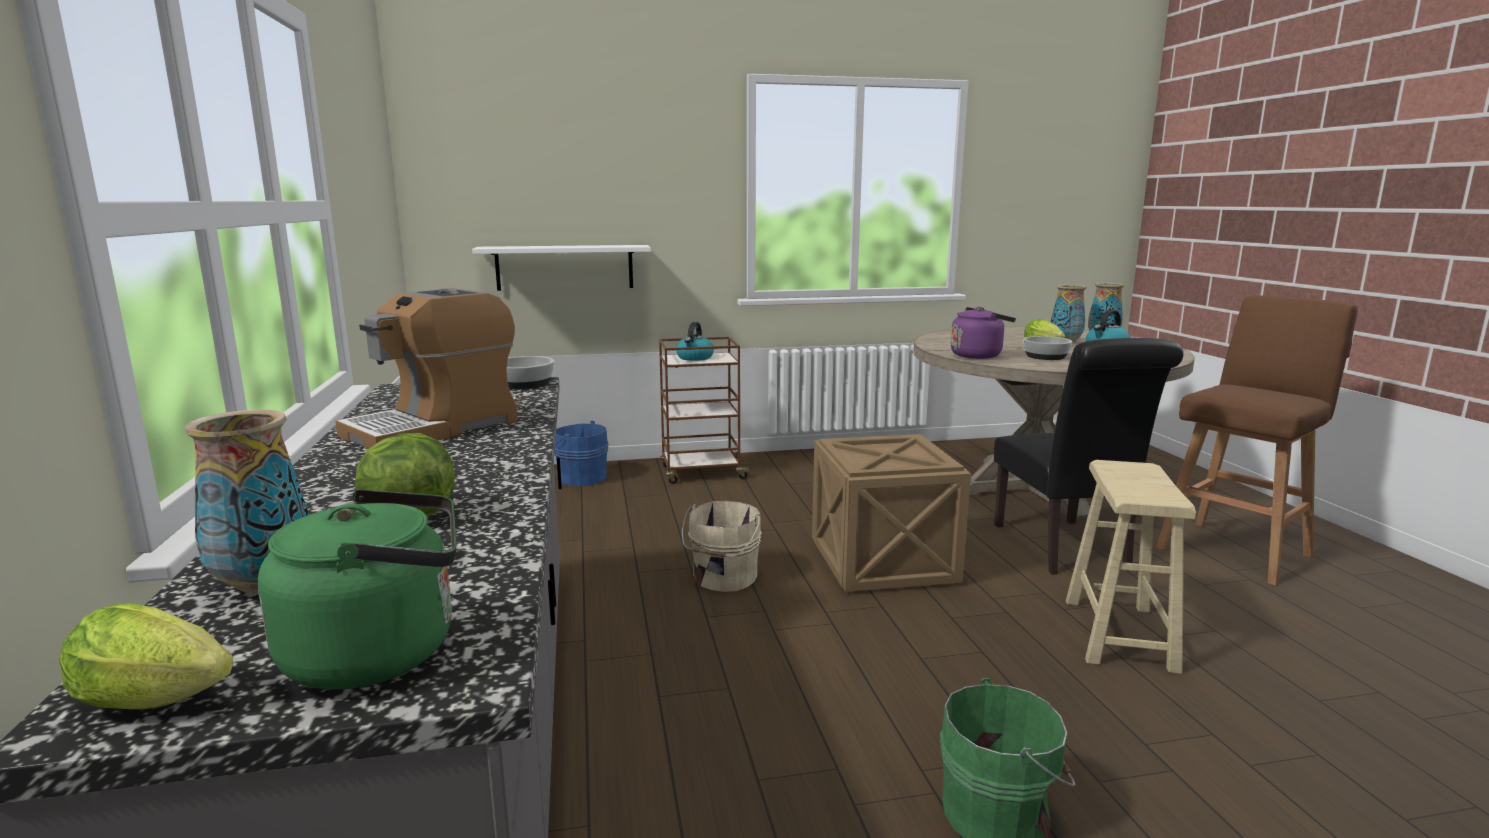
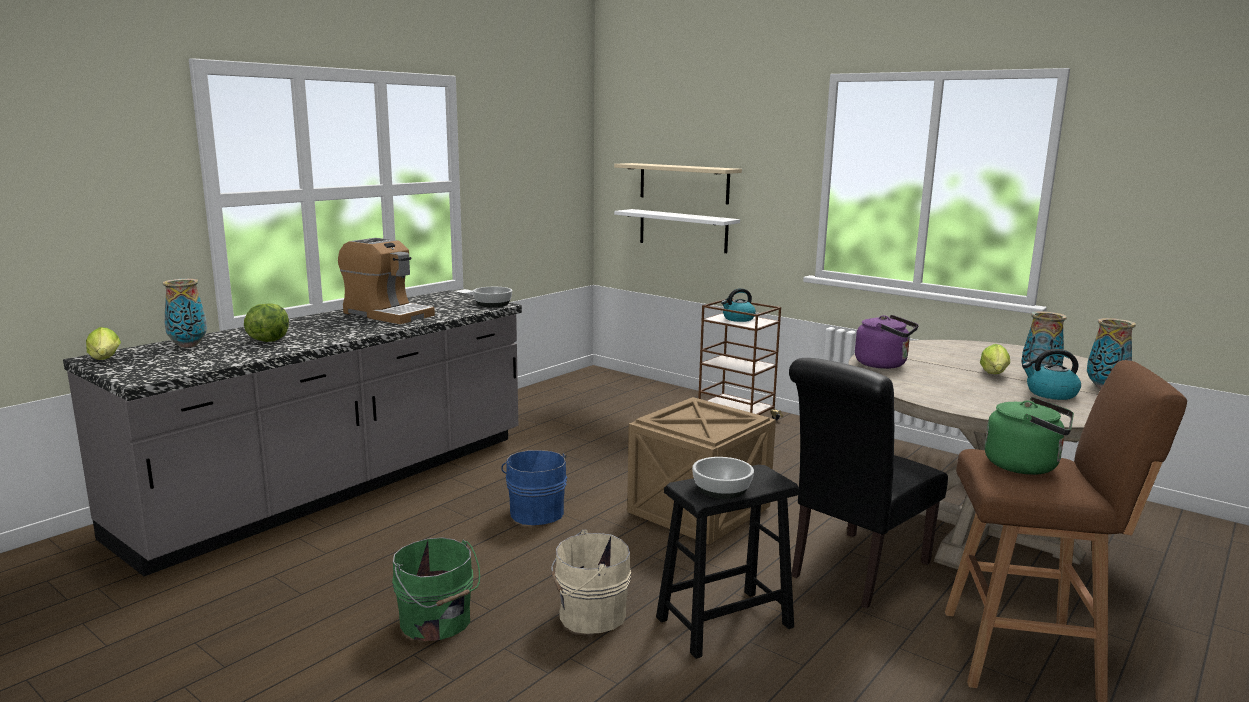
camera: 50 degrees right, 0 degrees up
green kettle [258,489,457,689] -> green kettle moved to [985,397,1074,475]
coffee machine [336,288,518,450] -> coffee machine turned 150 degrees counterclockwise [338,238,435,324]
blue bucket [554,421,609,486] -> blue bucket moved to [502,450,567,525]
beige bucket [682,501,762,592] -> beige bucket moved to [551,530,631,634]
bowl [1023,336,1072,360] -> bowl moved to [692,457,754,499]
beige stool [1066,460,1196,674] -> black stool [656,465,800,659]
none -> beige shelf [614,163,742,204]

